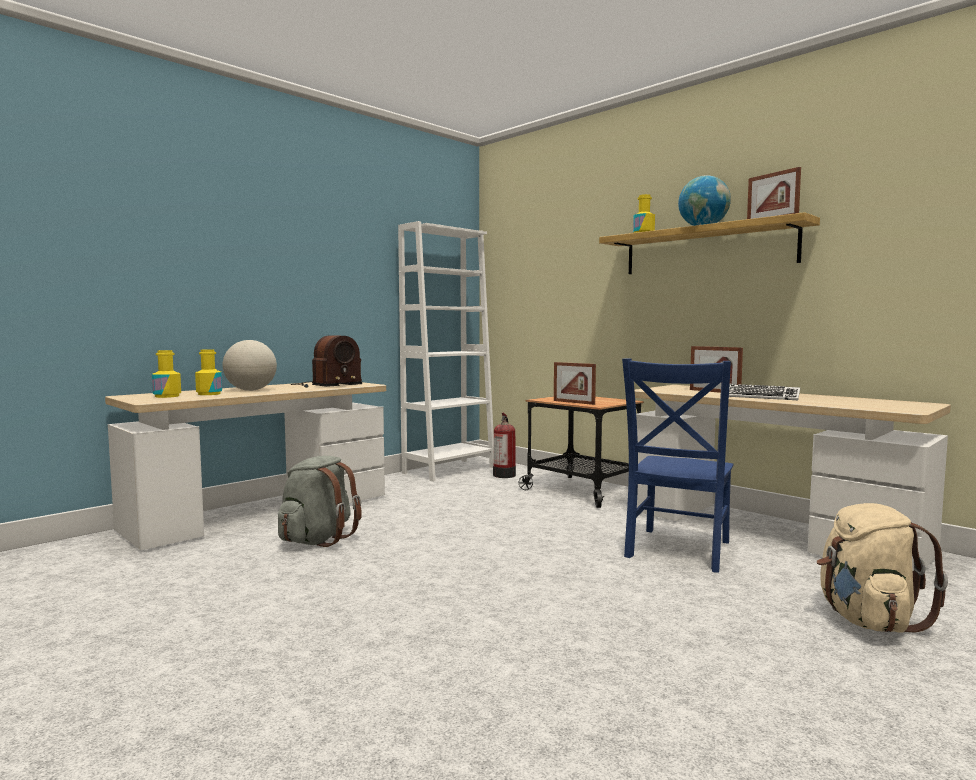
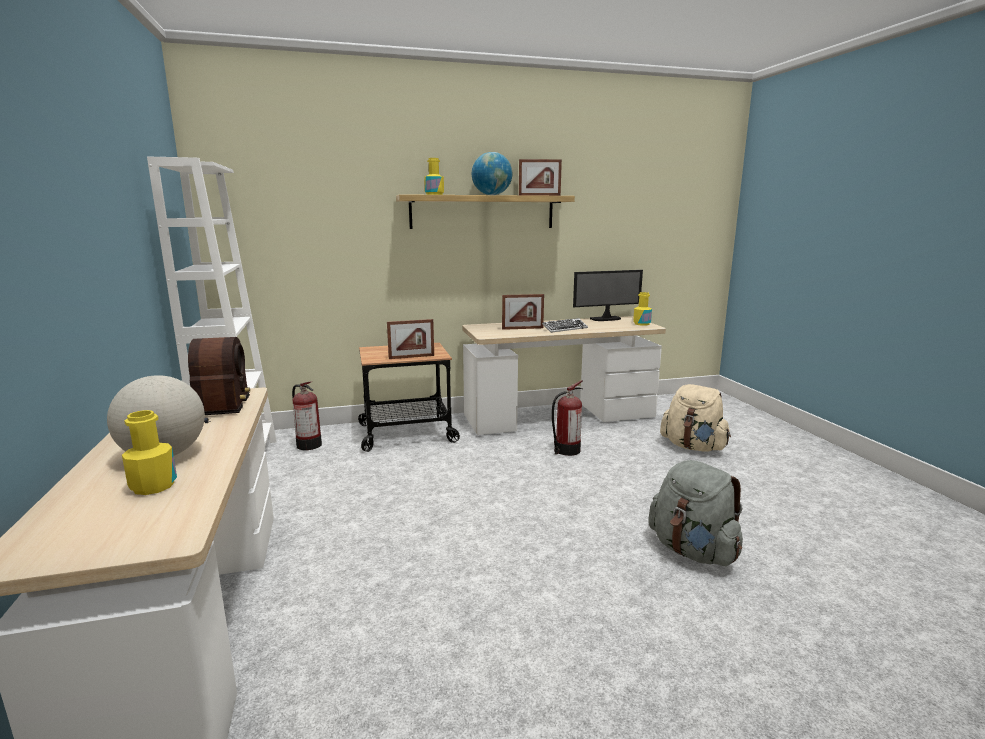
camera: 60 degrees left, 10 degrees up
yellow bottle [152,350,181,398] -> yellow bottle moved to [633,292,652,326]
grey backpack [278,456,362,547] -> grey backpack moved to [648,460,743,566]
blue chair [622,358,733,573] -> fire extinguisher [552,380,583,456]
none -> monitor [573,270,643,321]

